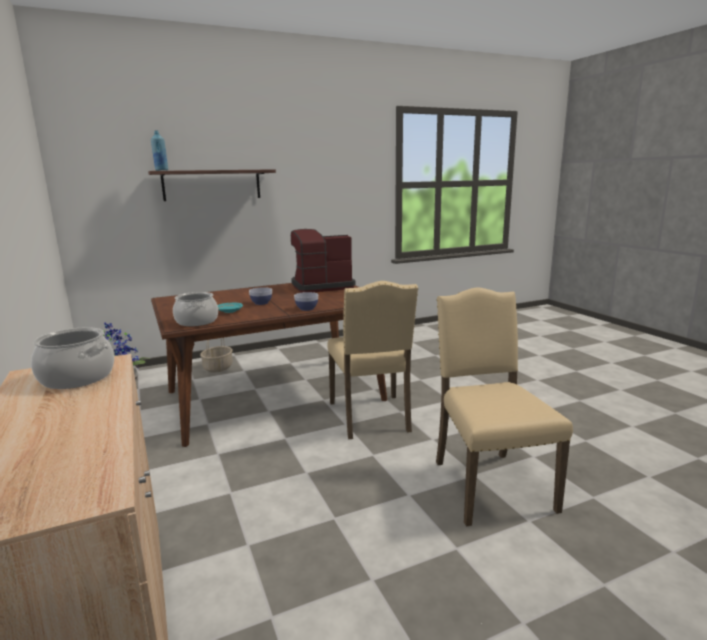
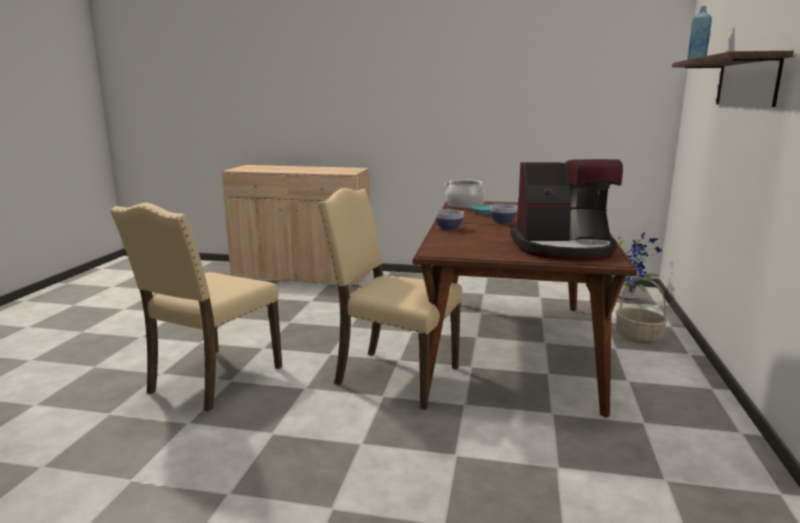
camera: 125 degrees right, 0 degrees up
cooking pot [31,327,114,389] -> none
coffee machine [291,229,356,293] -> coffee machine turned 75 degrees clockwise [511,159,623,261]
beige chair [436,287,573,526] -> beige chair turned 90 degrees clockwise [110,203,282,411]

